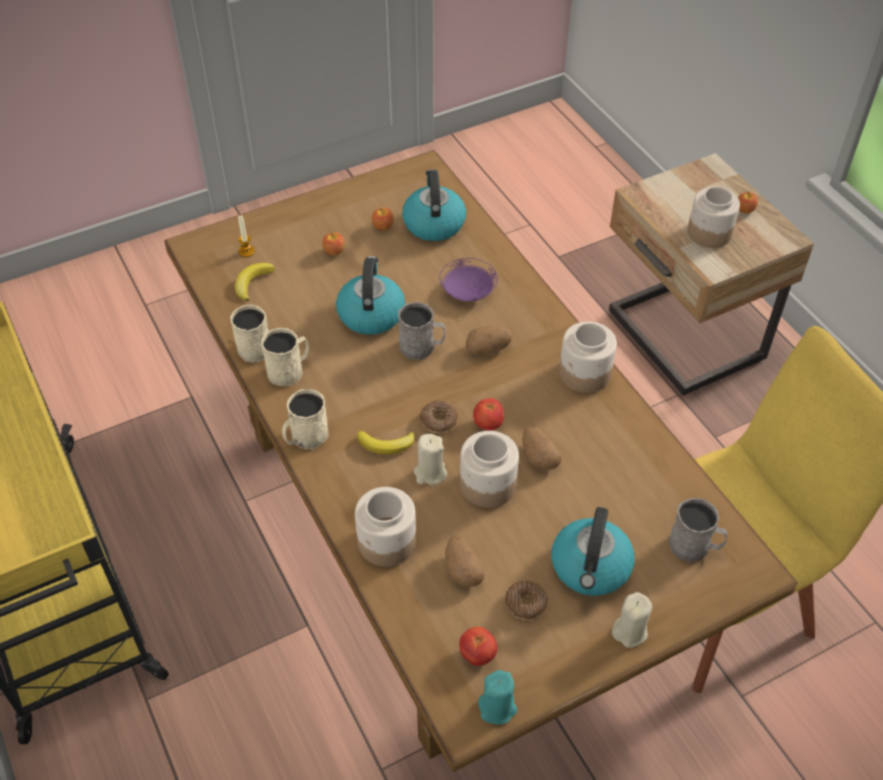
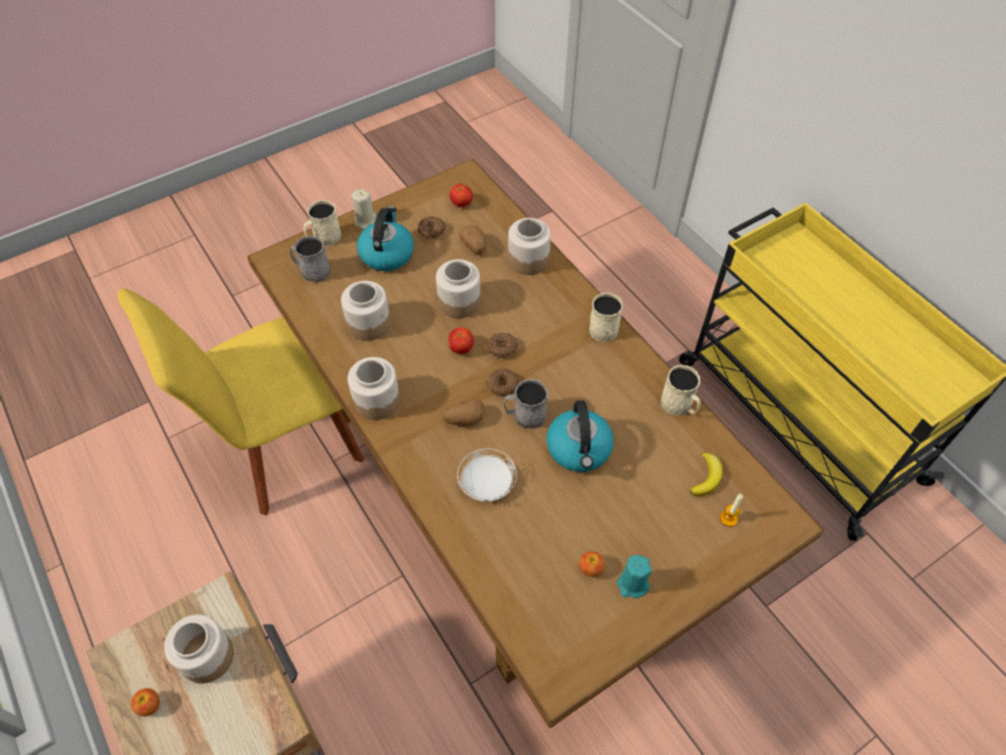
camera: 175 degrees right, 5 degrees up
beige mug [261,328,309,386] -> beige mug moved to [303,200,342,247]
apple [322,232,345,255] -> none
banana [357,431,414,454] -> none
kettle [402,170,466,241] -> none
beige candle [414,434,447,485] -> none
purple plate [440,258,498,301] -> white plate [457,449,517,501]
turquoise candle [478,670,517,725] -> turquoise candle moved to [617,555,652,598]
potato [522,426,562,470] -> none
none -> jar [341,281,390,341]
none -> donut [487,369,519,397]

